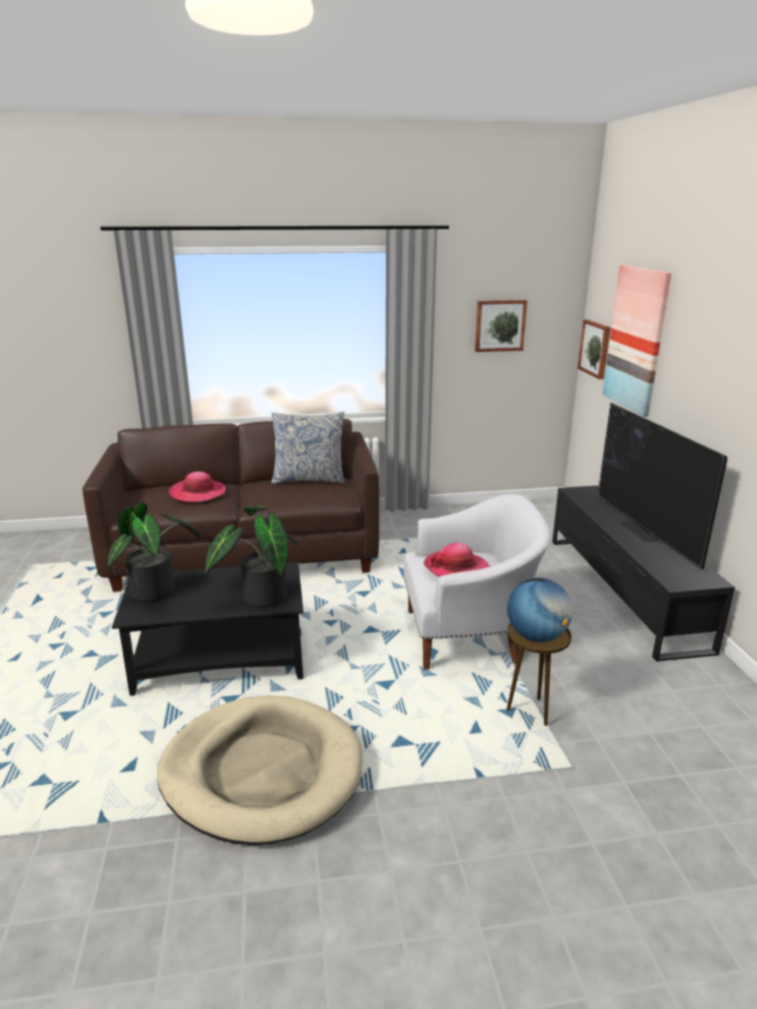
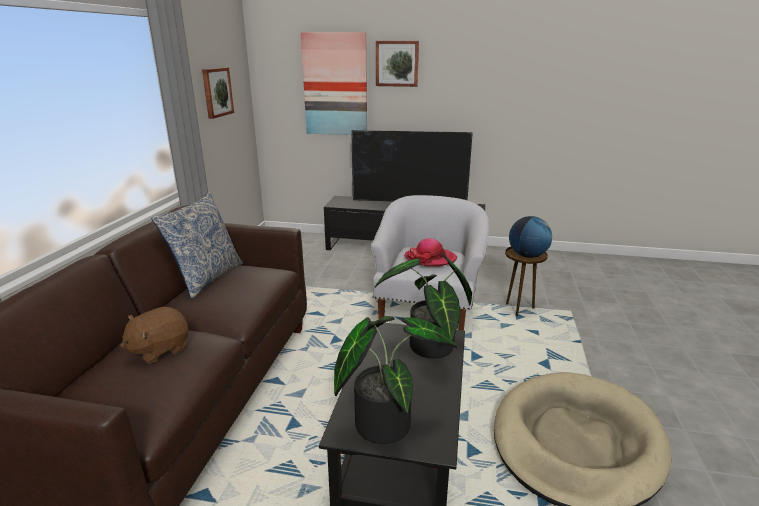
camera: 70 degrees left, 0 degrees up
hat [169,471,226,502] -> brown plush toy [120,307,189,364]
picture [578,319,611,379] -> picture moved to [376,41,419,87]

